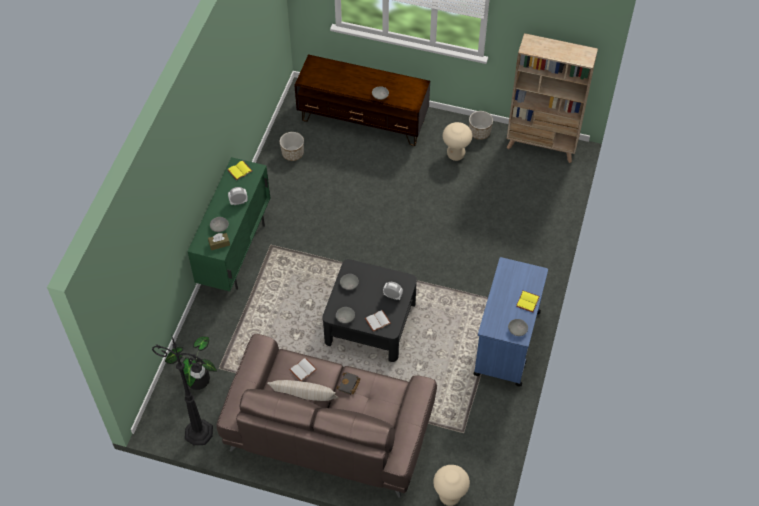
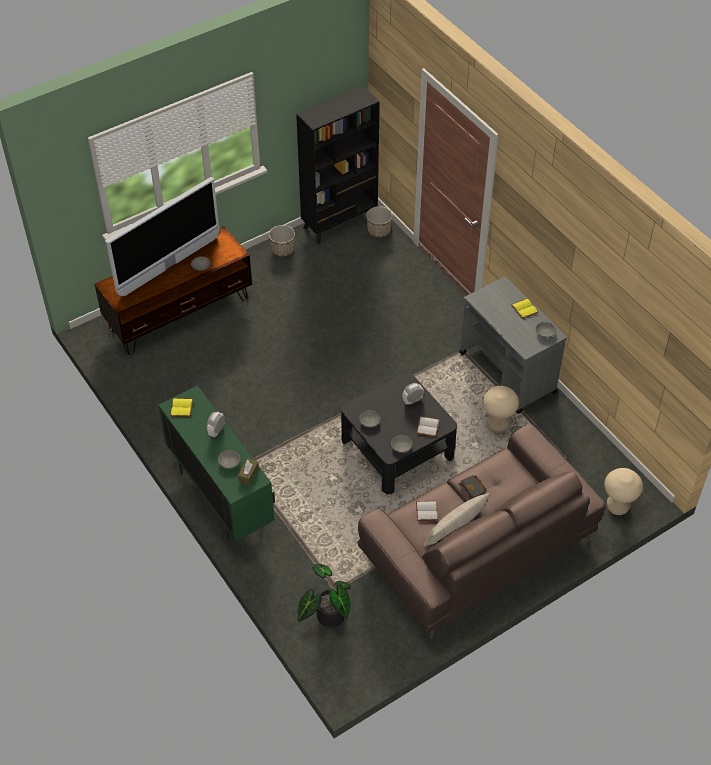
camera: 50 degrees left, 5 degrees down
black floor lamp [152,334,213,445] -> none
planter [280,132,304,161] -> planter moved to [367,206,392,237]
beige stool [442,122,472,161] -> beige stool moved to [483,386,519,432]
blue cart [474,257,548,387] -> grey cart [459,277,567,414]
beige bookcase [507,33,598,163] -> black bookcase [296,86,380,244]
none -> television [105,177,219,296]

